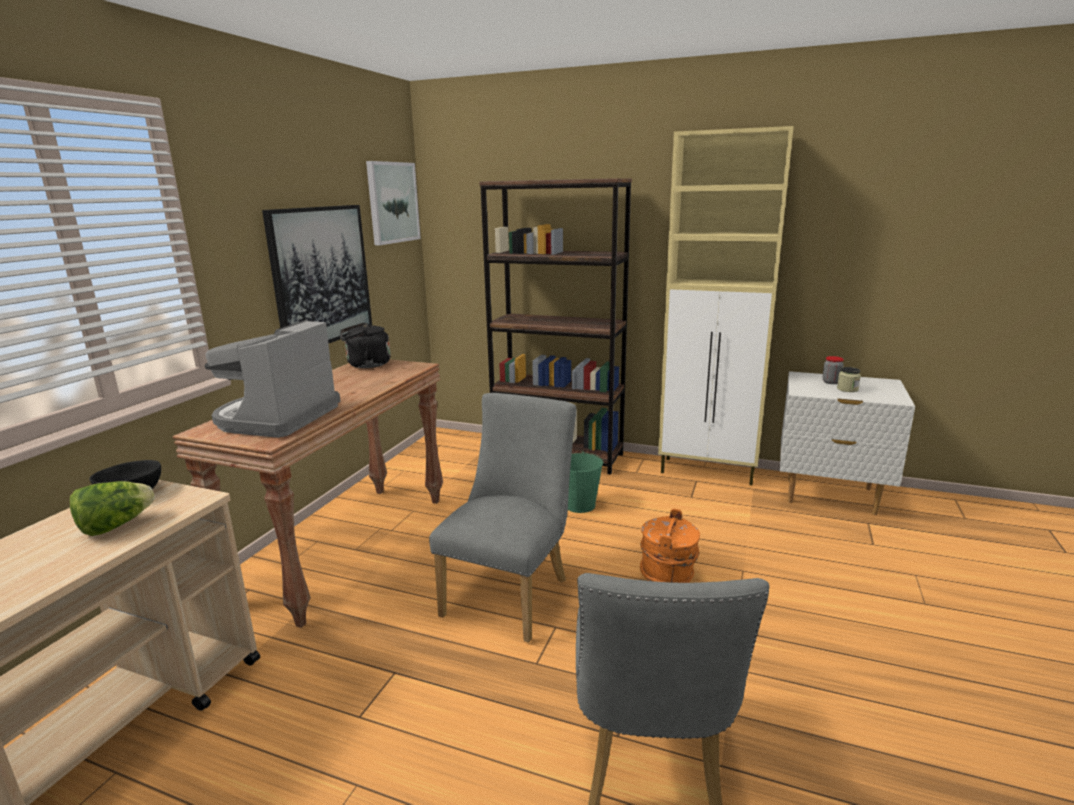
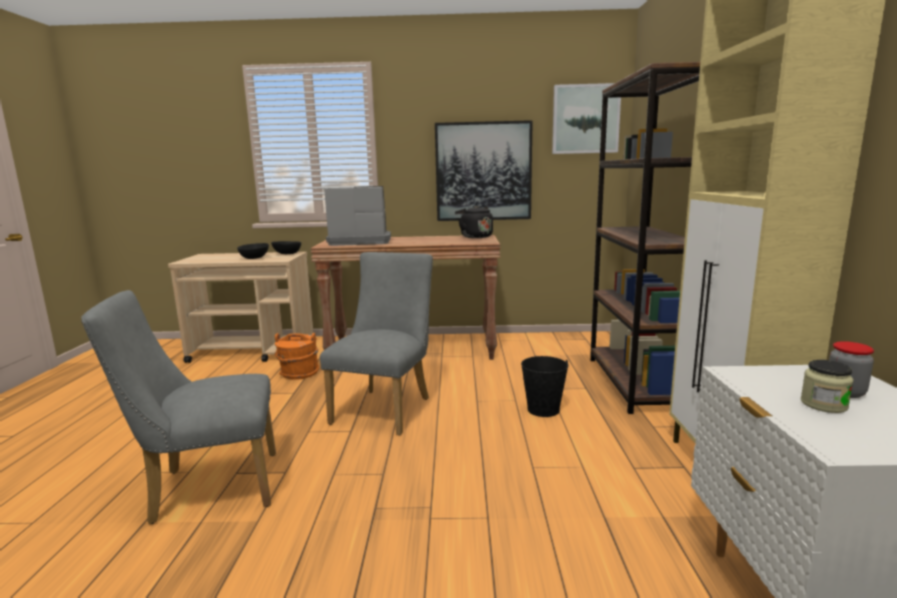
camera: 70 degrees right, 5 degrees down
lettuce [70,481,155,536] -> black bowl [237,243,269,259]
grey chair [429,393,576,643] -> grey chair turned 75 degrees counterclockwise [320,252,433,435]
green bucket [568,451,603,513] -> black bucket [521,356,568,417]
orange bucket [640,509,700,583] -> orange bucket moved to [275,333,319,379]

